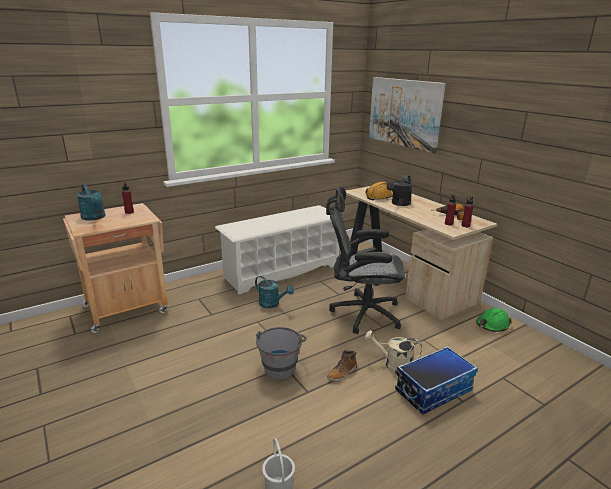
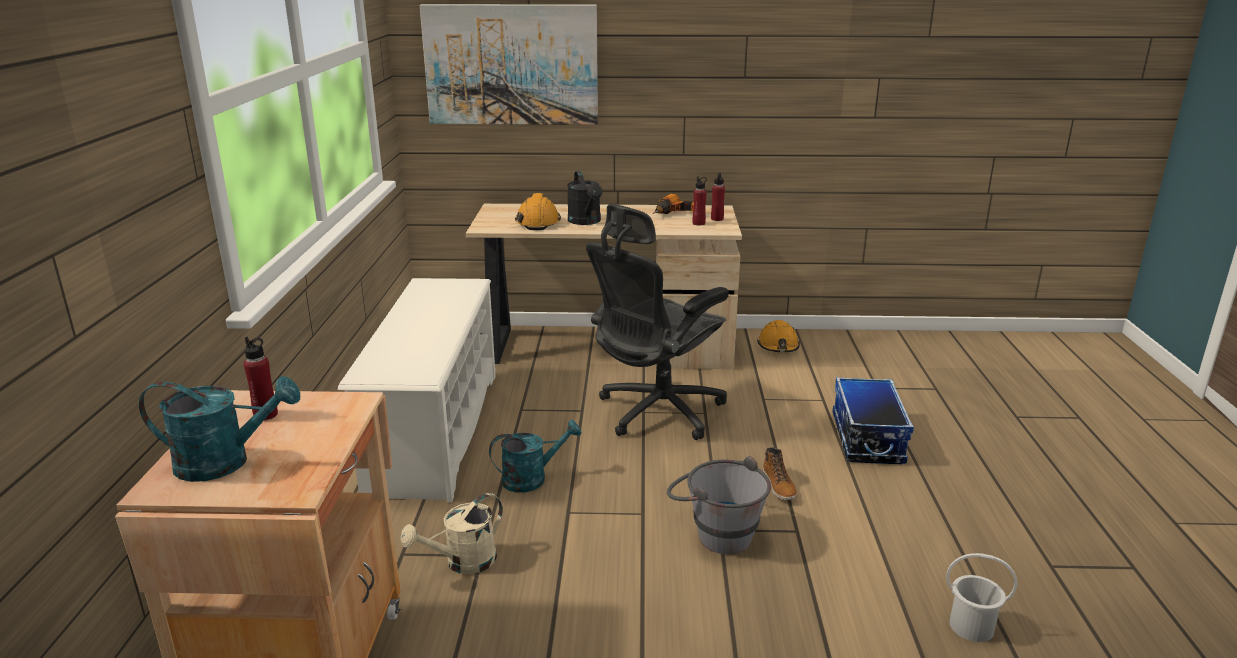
camera: 55 degrees left, 0 degrees up
beige watering can [364,330,422,374] -> beige watering can moved to [400,493,503,574]
green hard hat [476,308,512,332] -> orange hard hat [757,320,800,352]

